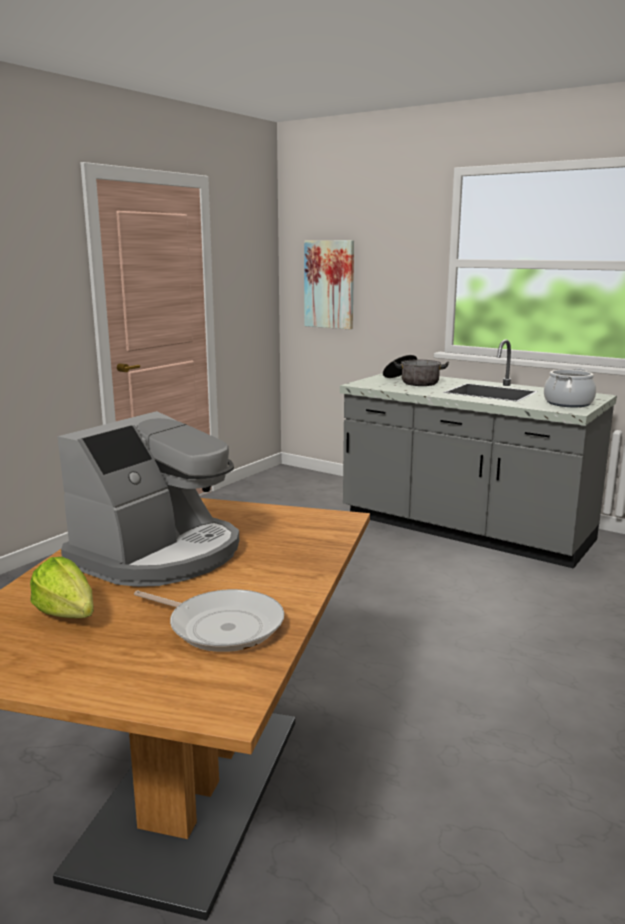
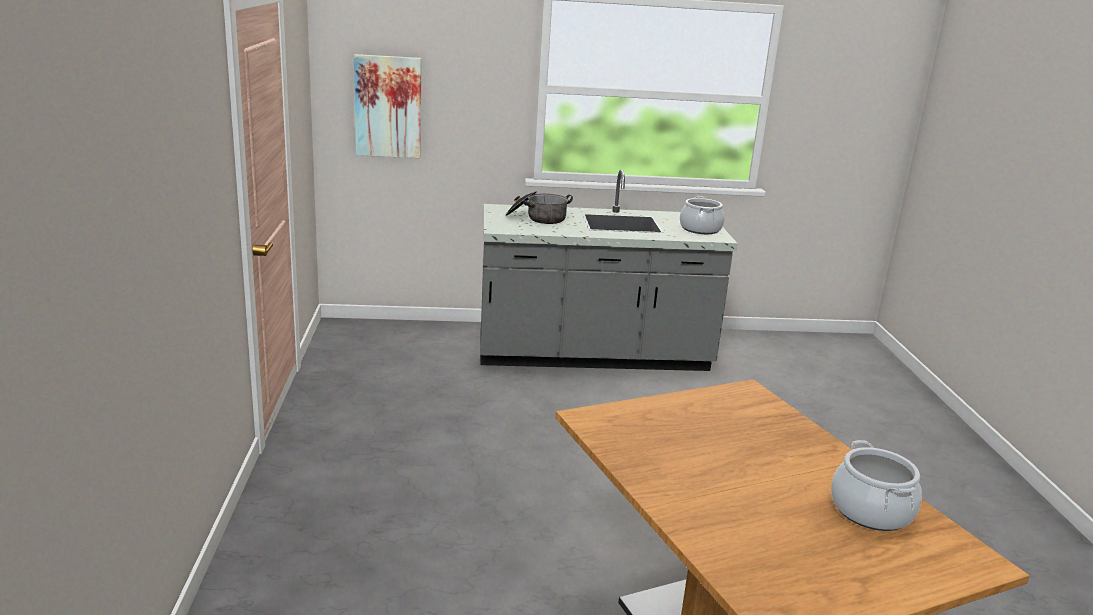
camera: 40 degrees left, 5 degrees up
lettuce [30,557,94,618] -> none
coffee machine [57,411,239,587] -> none
frying pan [134,589,284,652] -> cooking pot [831,440,922,531]

